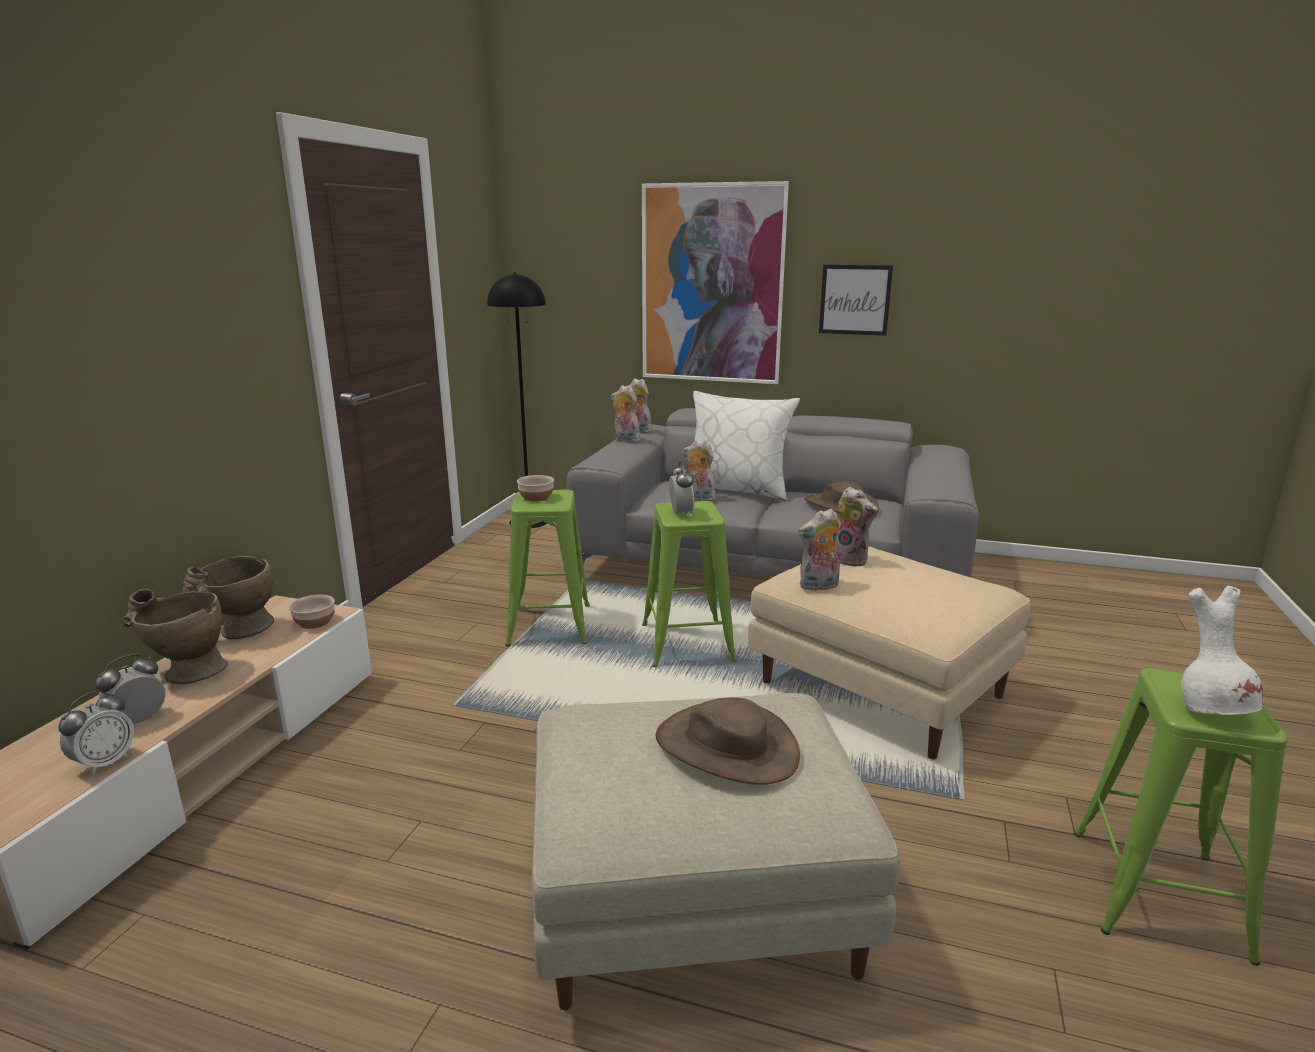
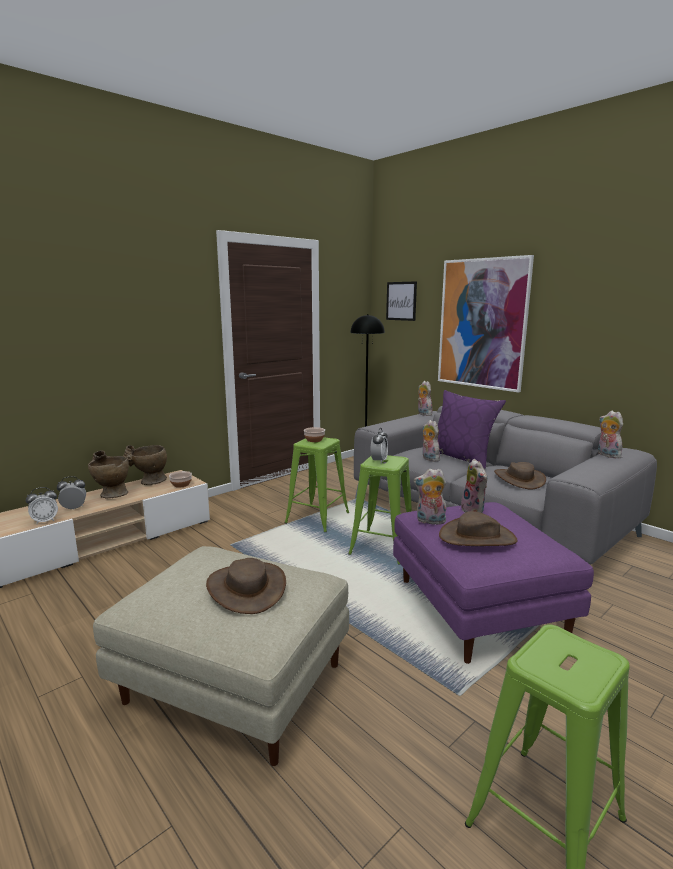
camera: 30 degrees right, 5 degrees down
plush toy [611,385,643,443] -> plush toy moved to [598,411,623,458]
white pillow [693,391,800,500] -> purple pillow [438,390,506,469]
beige ottoman [748,546,1031,759] -> purple ottoman [393,502,594,664]
picture [819,265,893,336] -> picture moved to [386,281,417,321]
white vase [1181,586,1263,715] -> none
none -> brown hat [439,511,518,546]

